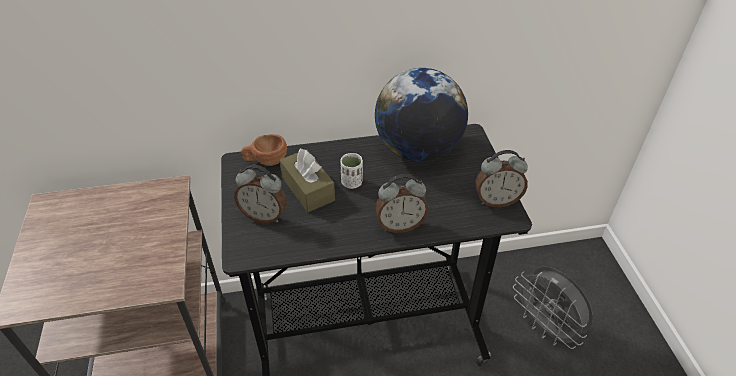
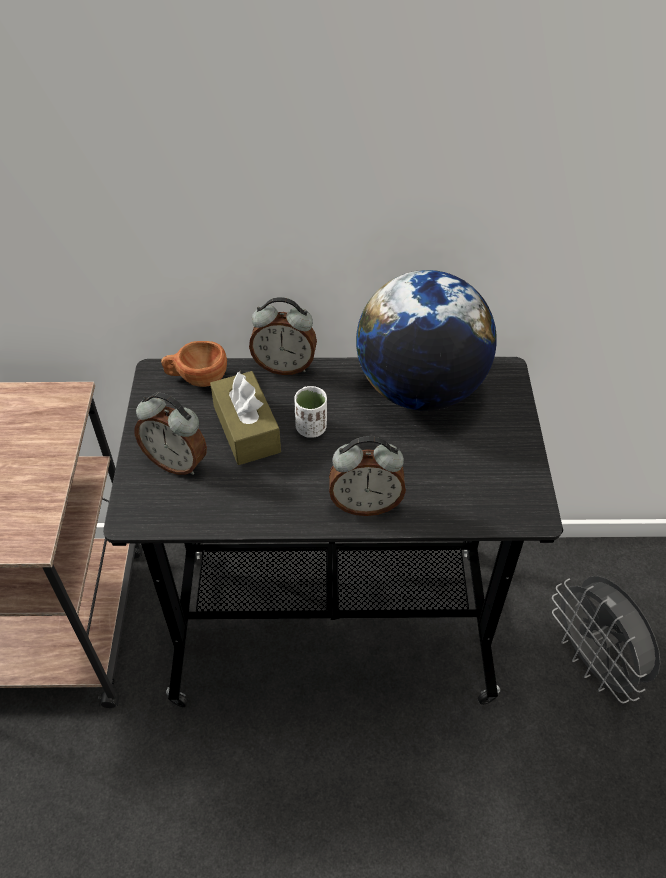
camera: 10 degrees right, 5 degrees up
alarm clock [475,150,528,207] -> alarm clock moved to [249,297,317,375]

